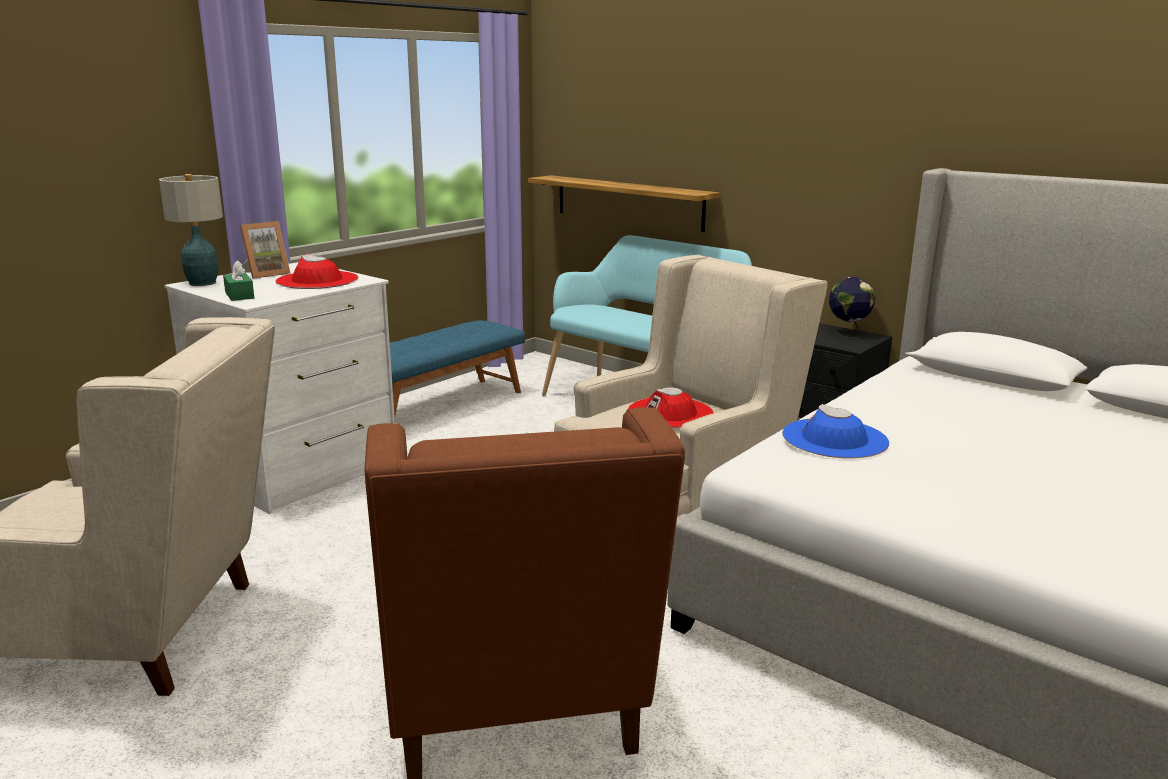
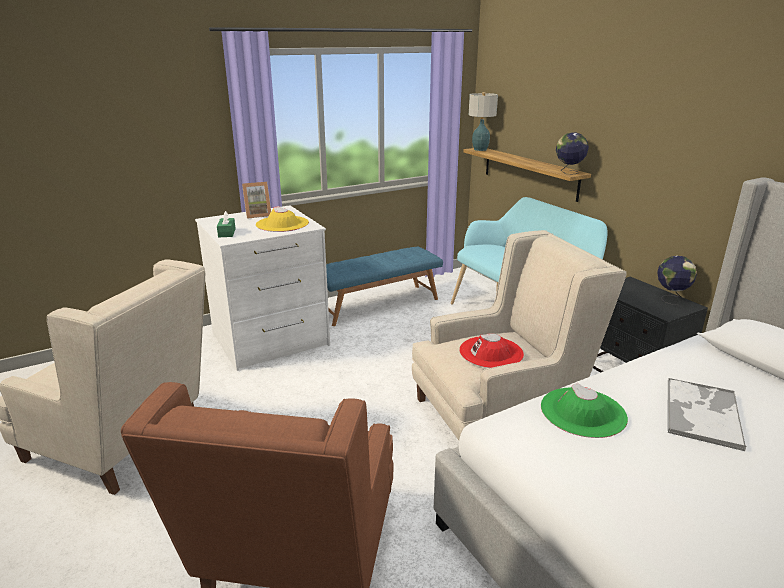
camera: 20 degrees right, 5 degrees up
table lamp [159,174,223,286] -> table lamp moved to [469,92,498,151]
red hat [276,254,358,289] -> yellow hat [256,206,309,232]
blue hat [782,404,889,458] -> green hat [541,383,628,438]
none -> globe [556,132,589,174]
none -> tray [667,378,746,451]

